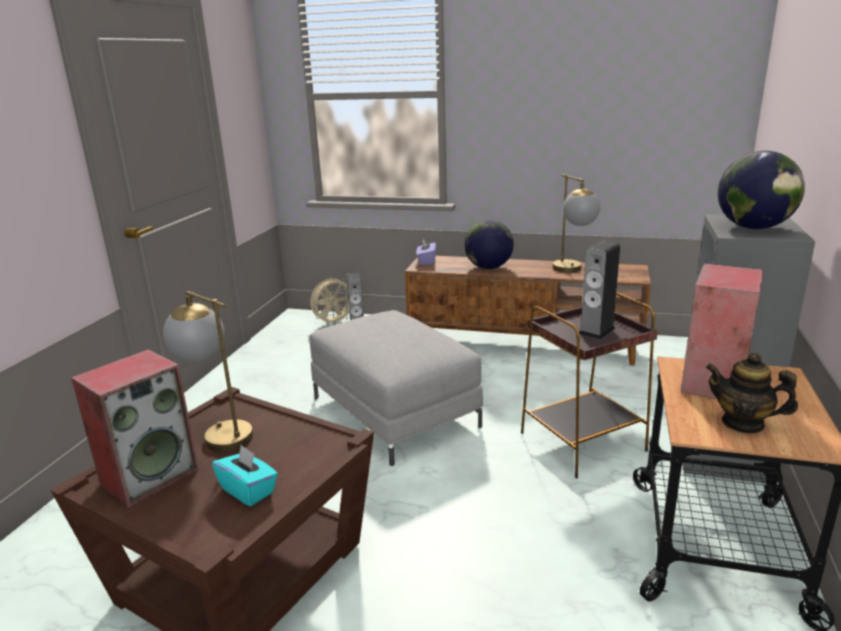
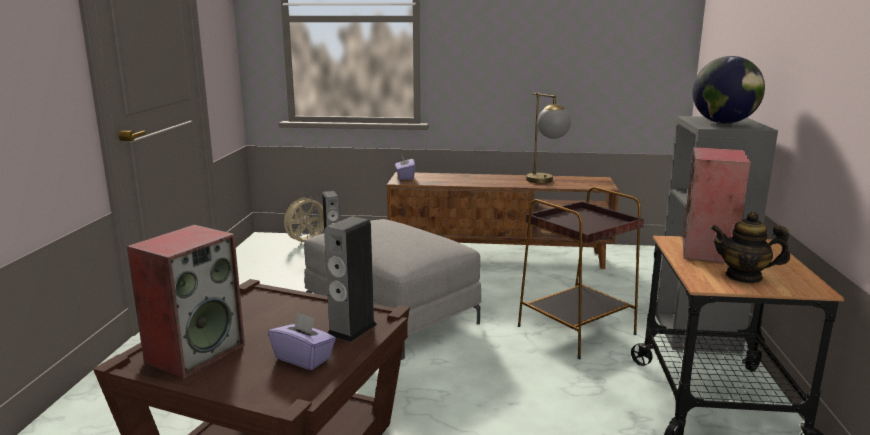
camera: 10 degrees left, 5 degrees down
table lamp [163,291,253,452] -> none
turquoise tissue box [212,445,278,506] -> purple tissue box [268,312,336,370]
globe [464,220,514,269] -> none
speaker [579,241,620,340] -> speaker moved to [324,216,377,342]

